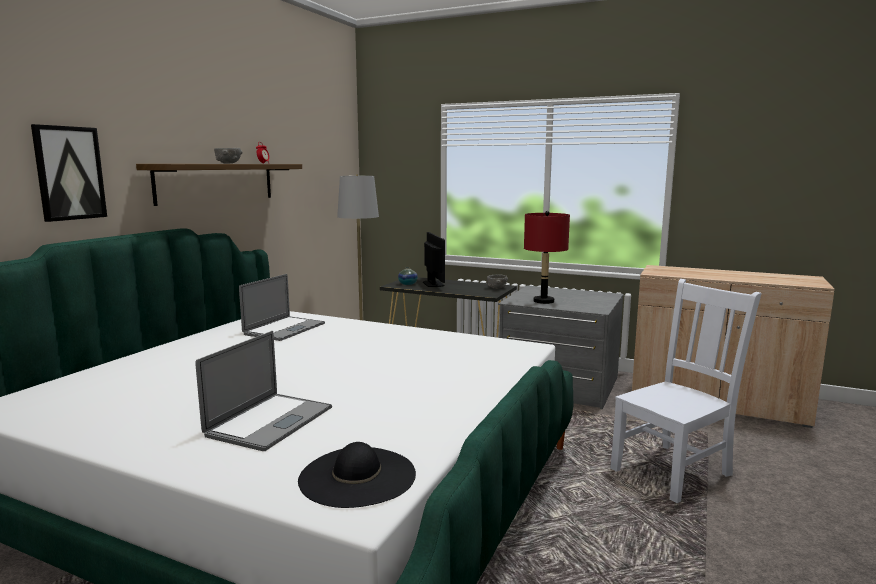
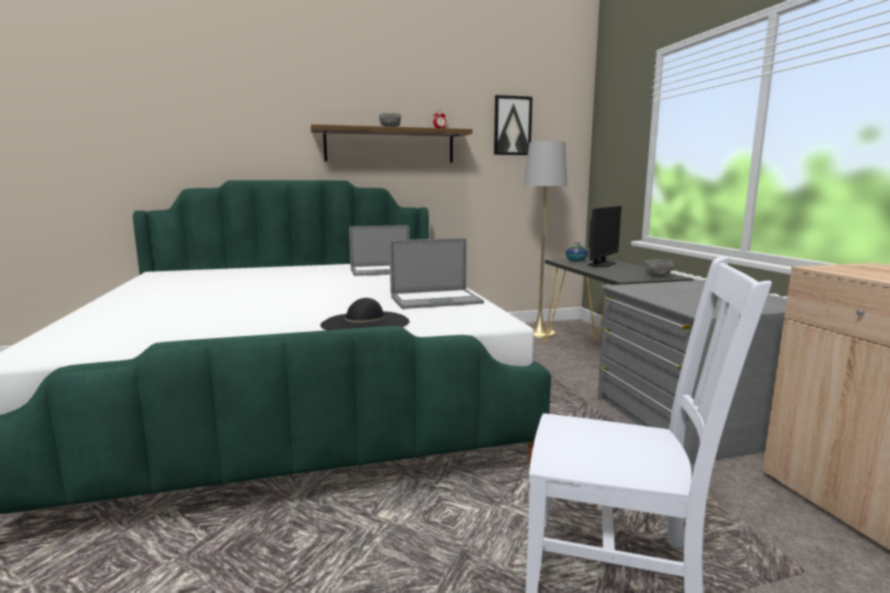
camera: 50 degrees right, 0 degrees up
picture [31,124,107,222] -> picture moved to [494,95,532,155]
laptop [195,331,332,451] -> laptop moved to [390,238,484,309]
black hat [298,442,416,508] -> black hat moved to [320,298,410,330]
red table lamp [524,211,570,304] -> none

